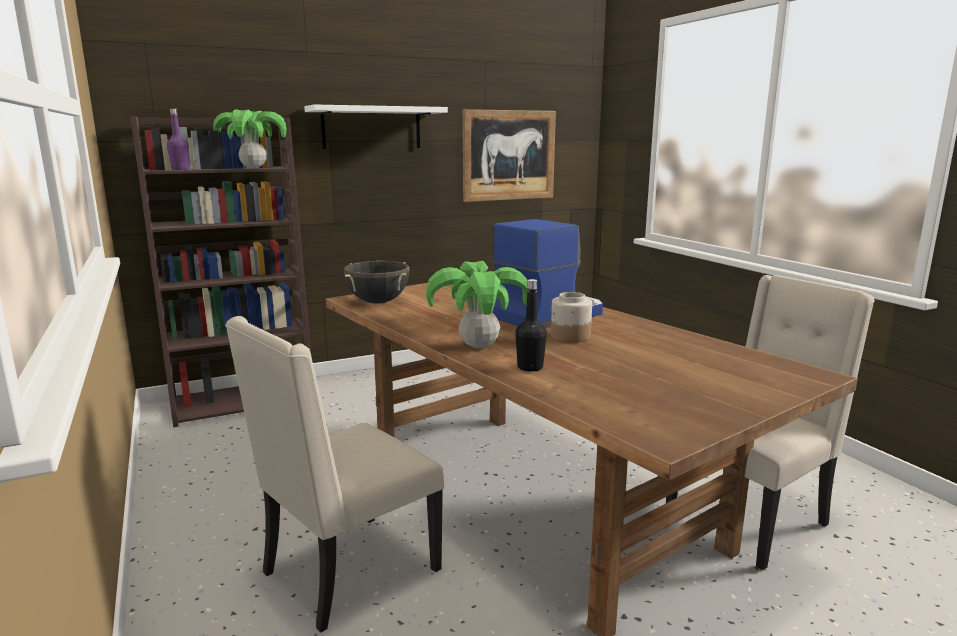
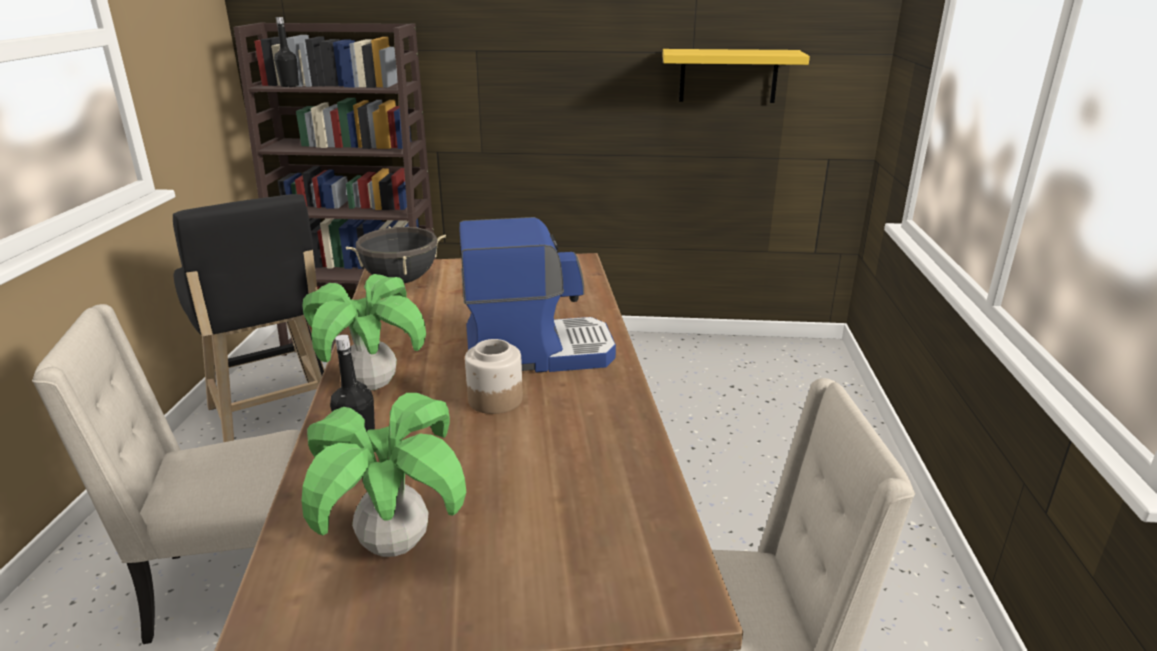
camera: 30 degrees right, 10 degrees up
purple bottle [167,109,189,170] -> black bottle [274,17,299,87]
potted plant [213,109,287,168] -> potted plant moved to [302,393,466,557]
white shelf [304,105,448,149] -> none
picture [463,109,556,202] -> yellow shelf [662,49,810,103]
none -> black stool [173,194,324,442]

